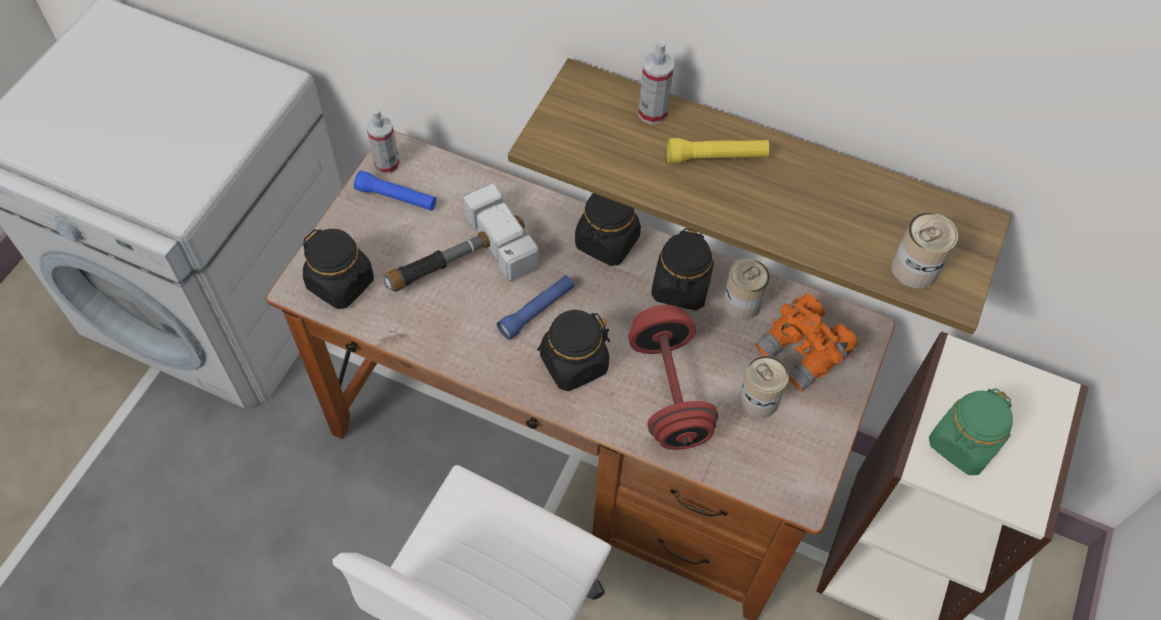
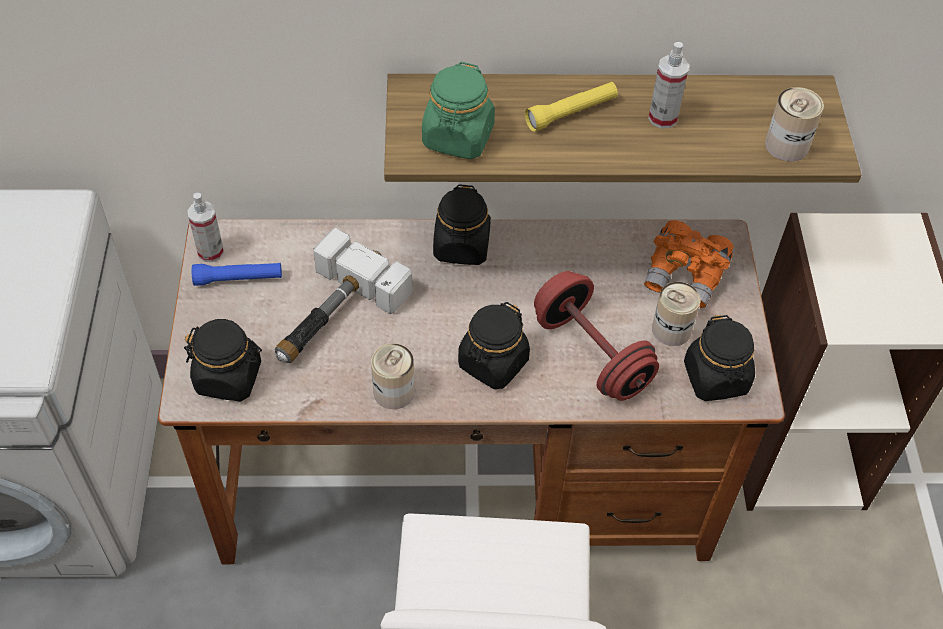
camera: 25 degrees left, 5 degrees down
blue flashlight [497,275,574,340] -> none
spray bottle [638,41,674,125] -> spray bottle moved to [648,42,690,128]
black jar [651,228,714,310] -> black jar moved to [684,315,755,401]
can [723,259,770,320] -> can moved to [371,343,415,409]
green jar [929,388,1013,475] -> green jar moved to [422,62,495,159]

